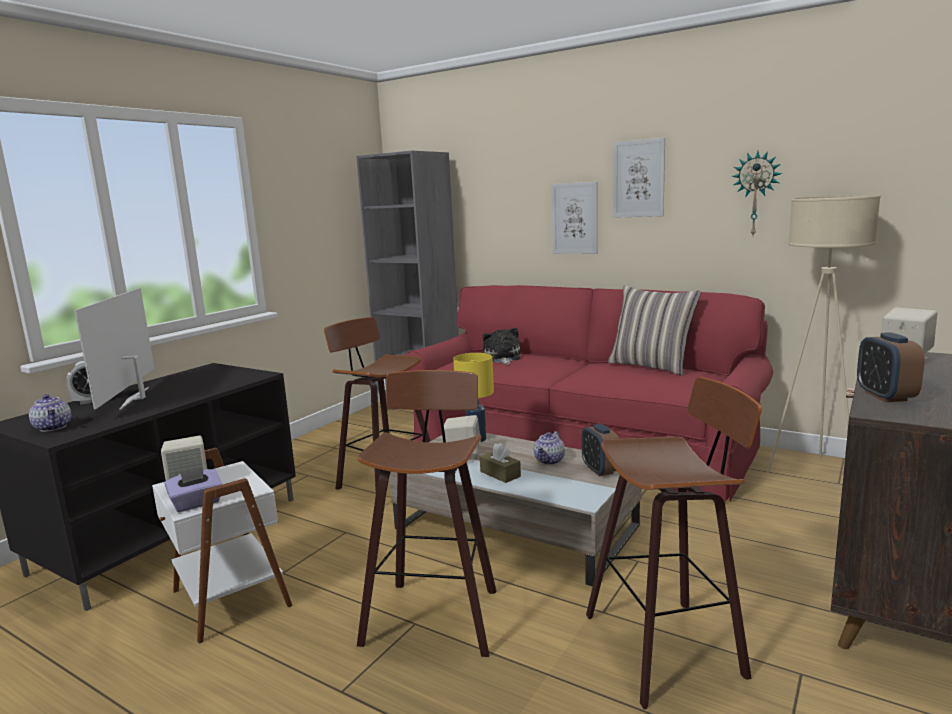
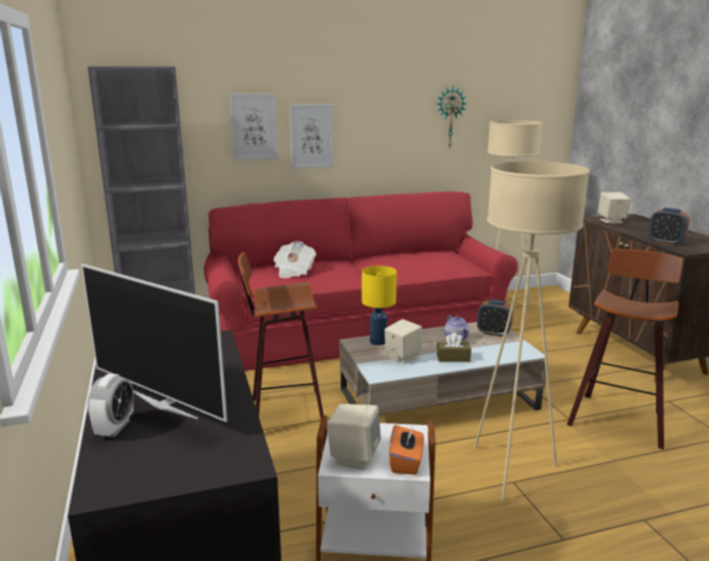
camera: 50 degrees left, 5 degrees up
teapot [29,394,71,432] -> none
purple tissue box [165,468,222,512] -> orange tissue box [389,425,424,475]
stool [357,370,496,657] -> beige floor lamp [474,161,590,502]
plush toy [483,327,521,365] -> newspaper [273,241,316,278]
pillow [608,285,701,376] -> none
picture [613,138,665,218] -> picture moved to [230,93,278,161]

